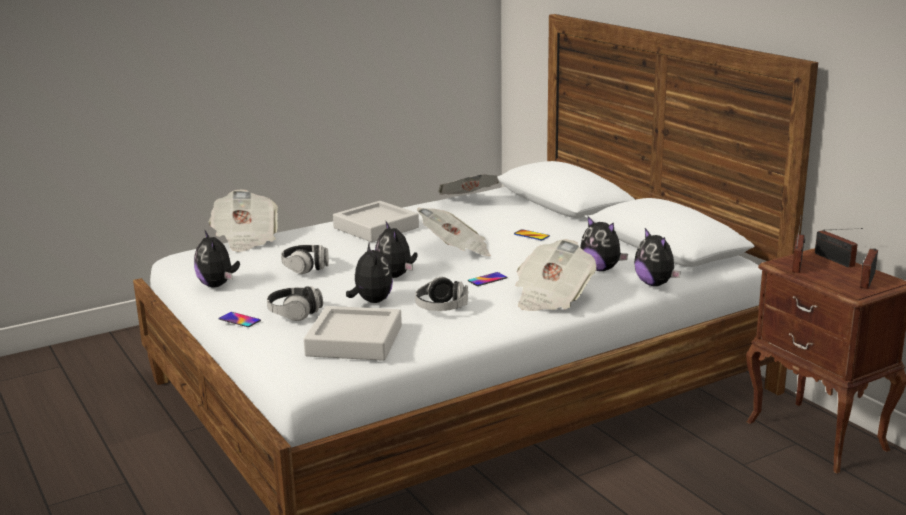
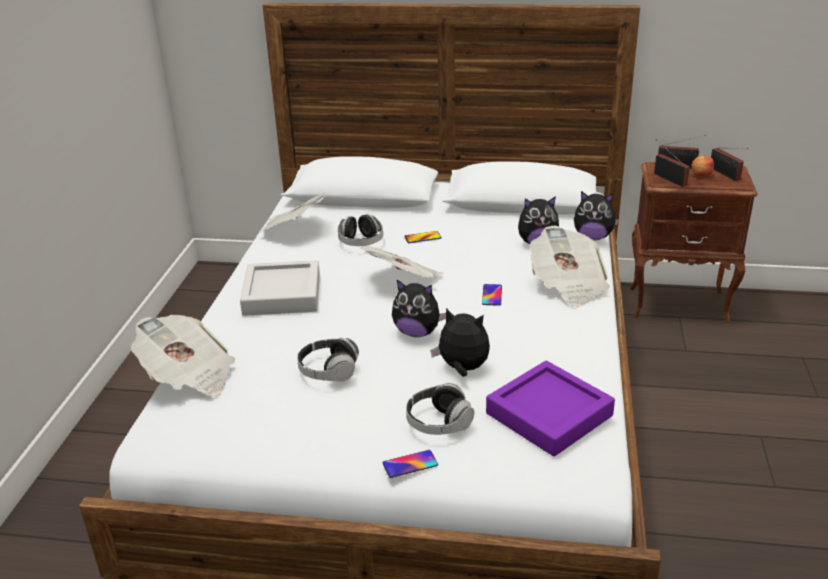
camera: 50 degrees left, 10 degrees up
plush toy [194,231,240,288] -> none
grey tray [304,306,402,361] -> purple tray [486,361,615,456]
headphones [415,277,468,311] -> headphones moved to [338,214,383,246]
none -> apple [692,155,714,177]

